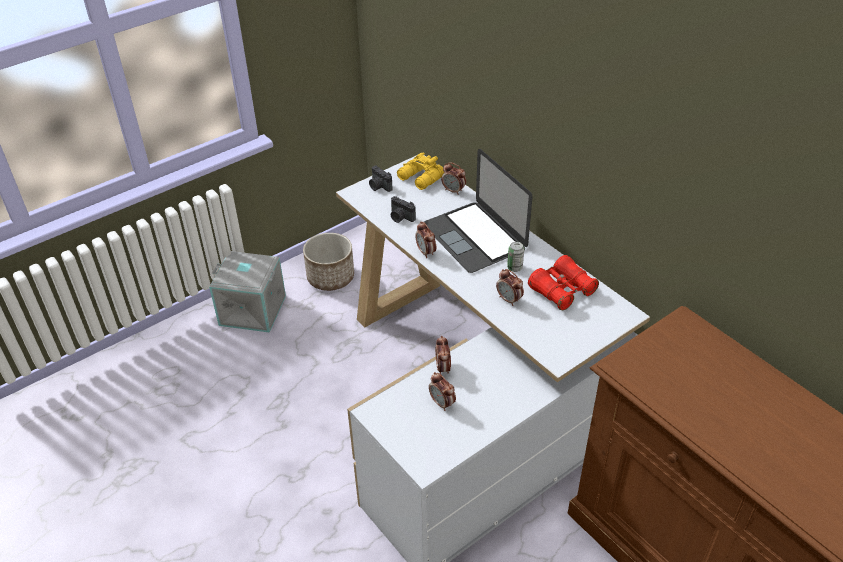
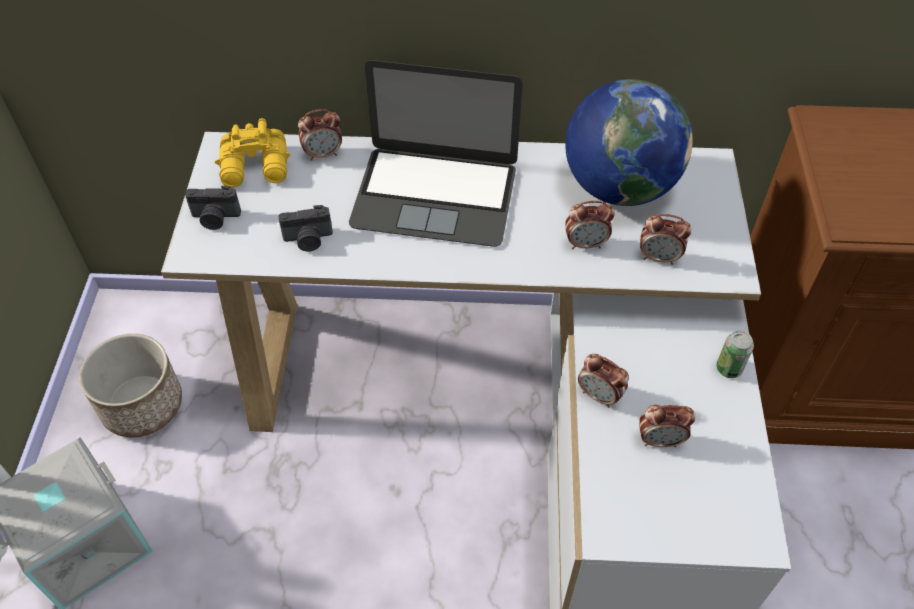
camera: 50 degrees left, 10 degrees up
alarm clock [415,222,436,258] -> alarm clock moved to [640,214,692,265]
can [507,242,524,272] -> can moved to [716,331,754,378]
red binoculars [528,255,599,310] -> globe [565,79,693,206]

